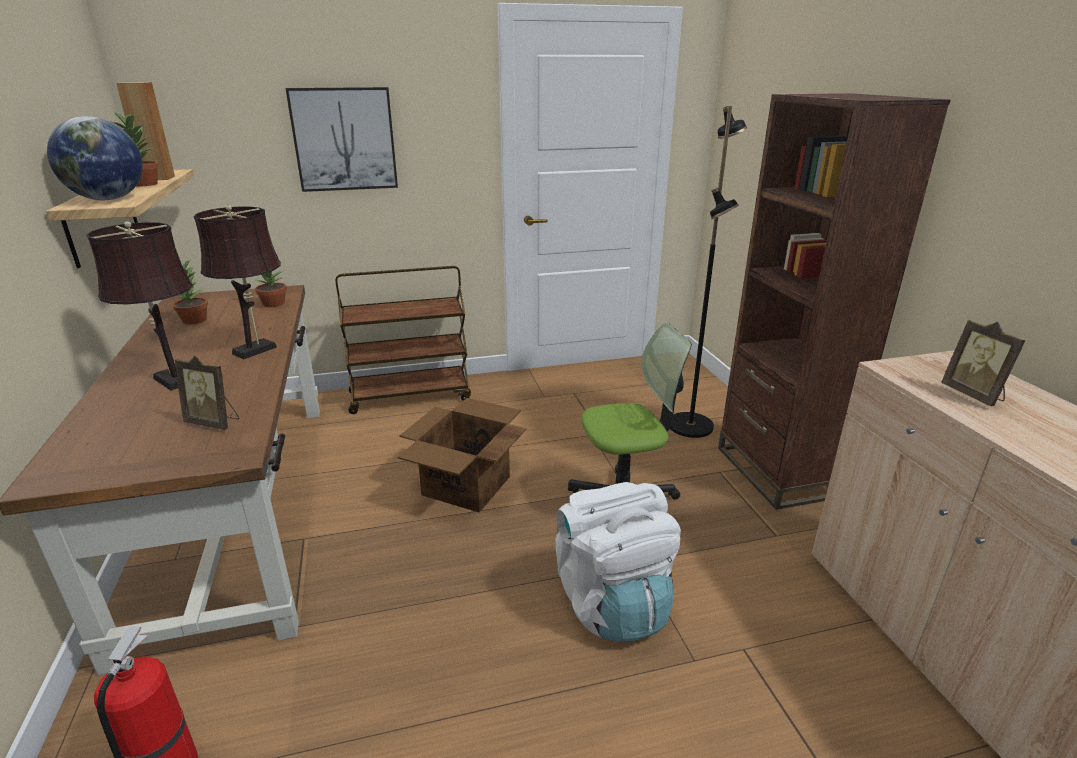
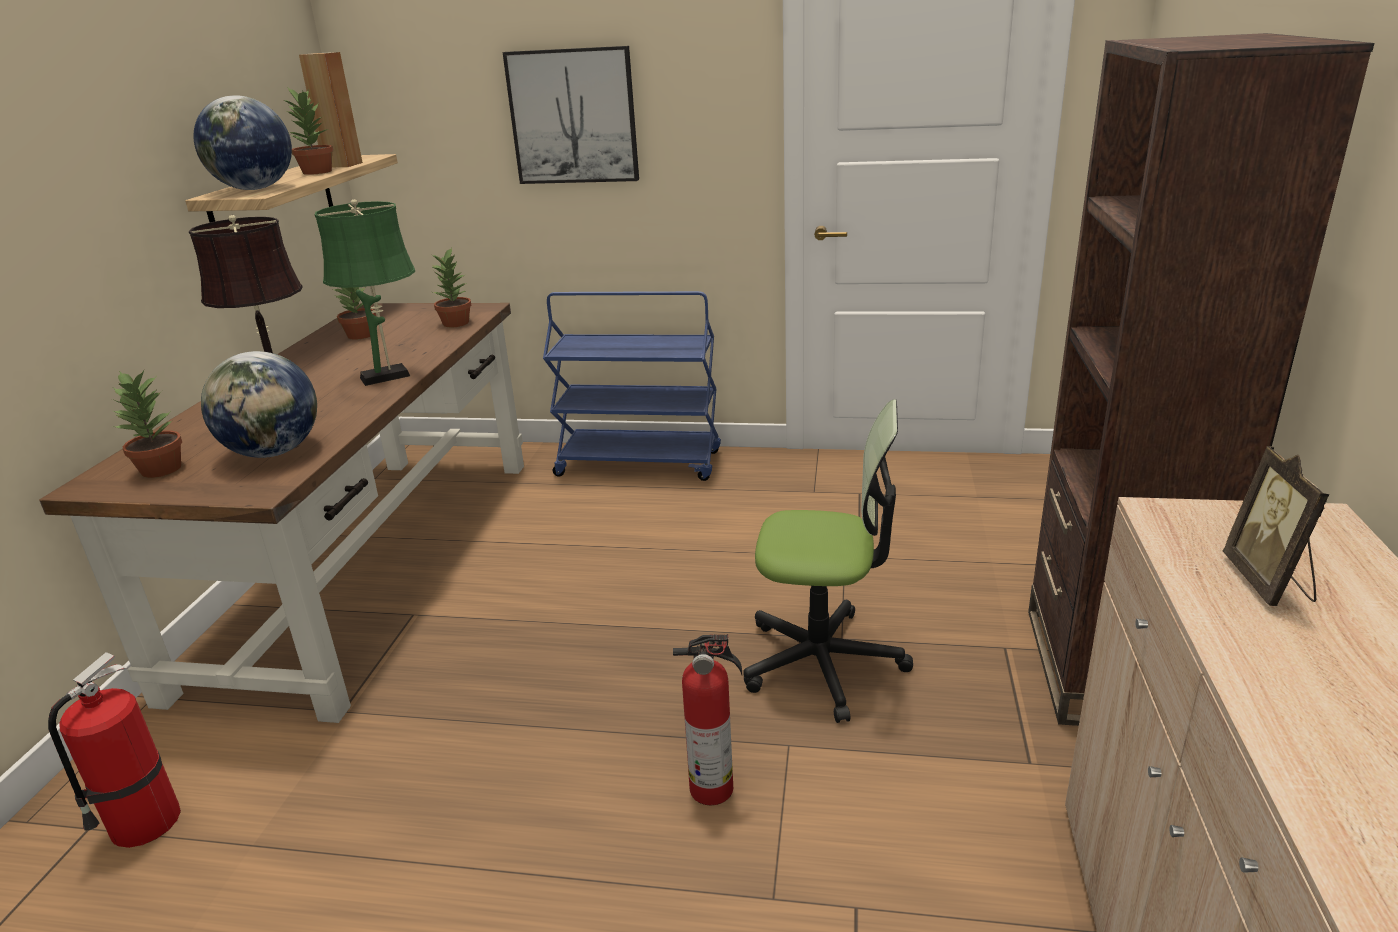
camera: 25 degrees right, 0 degrees up
picture frame [175,356,239,430] -> globe [201,351,317,458]
brown table lamp [194,205,281,360] -> green table lamp [315,199,415,386]
brown cart [336,266,471,414] -> blue cart [543,291,721,481]
cardboard box [397,398,526,513] -> none
white backpack [555,482,681,641] -> fire extinguisher [673,634,742,805]
black floor lamp [670,106,747,438] -> none
none -> potted plant [112,370,182,478]

